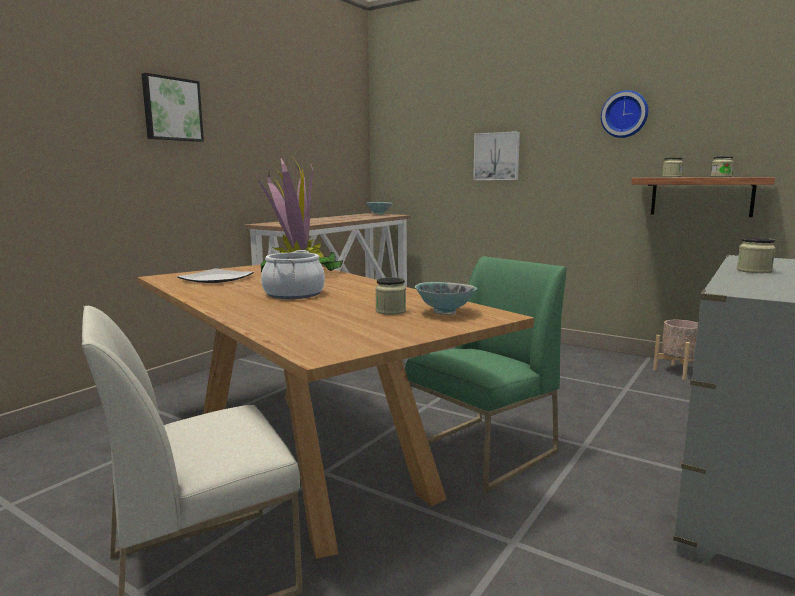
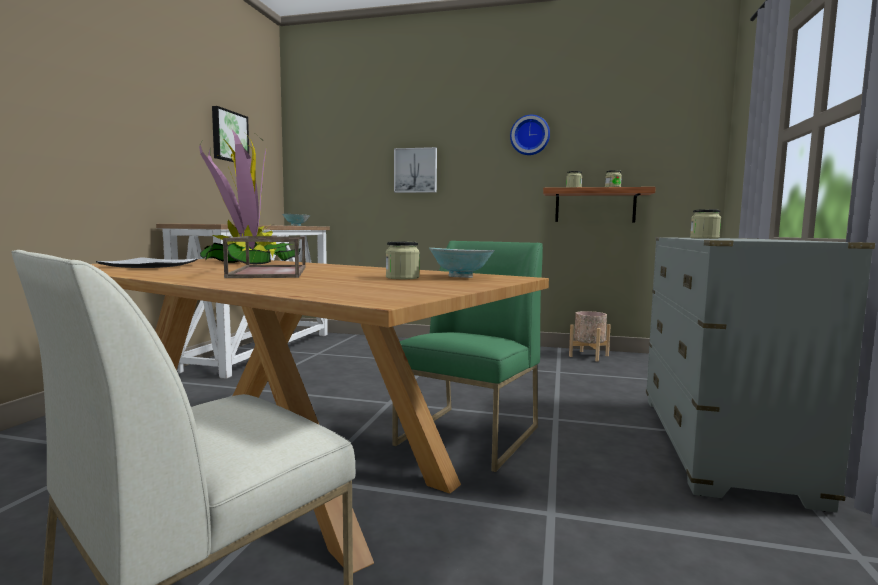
camera: 20 degrees left, 5 degrees down
picture [142,73,204,142] -> picture moved to [212,106,249,162]
cooking pot [261,250,325,299] -> brown tray [223,236,305,278]

